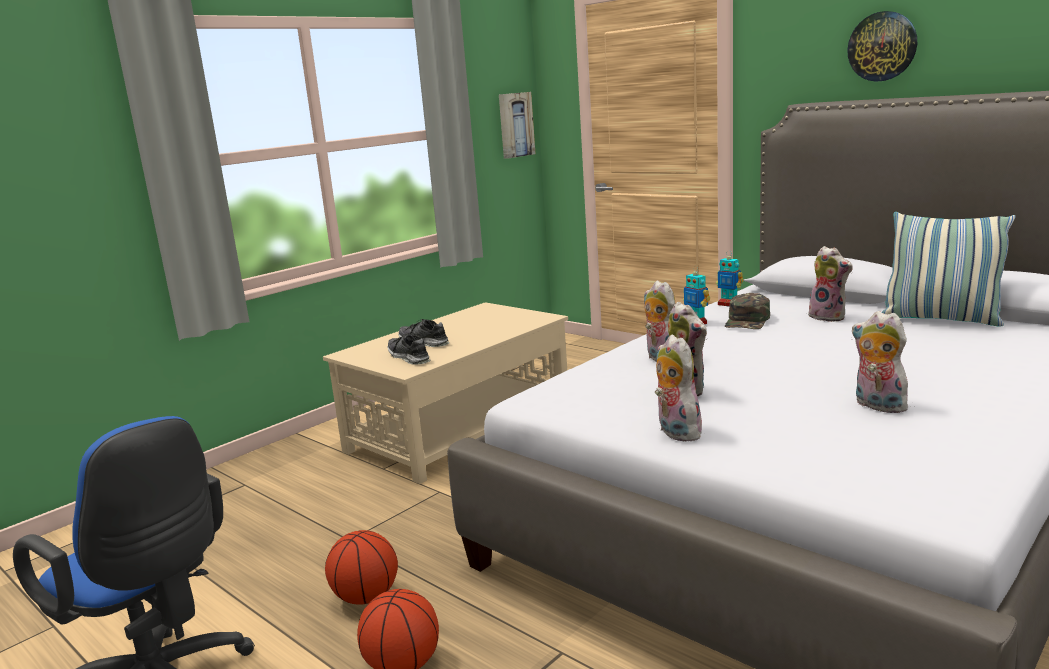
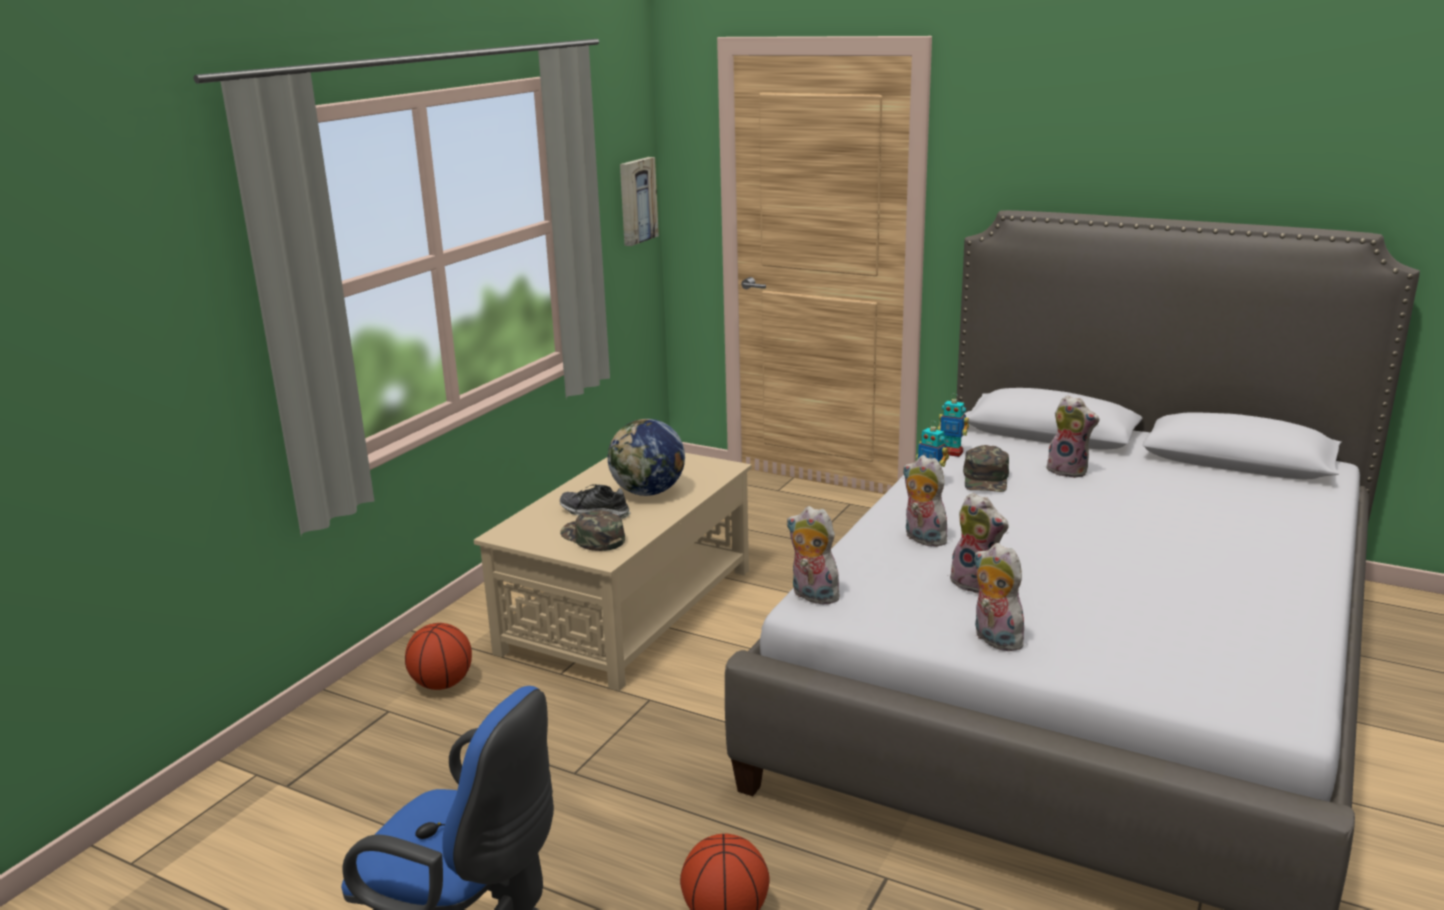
camera: 15 degrees left, 5 degrees up
basketball [325,530,398,605] -> basketball moved to [405,623,472,690]
shoe [387,333,430,365] -> green cap [560,510,625,551]
wall clock [847,11,917,82] -> none
plush toy [852,311,908,413] -> plush toy moved to [787,506,844,604]
pillow [882,212,1016,327] -> none
none -> globe [608,419,685,496]

